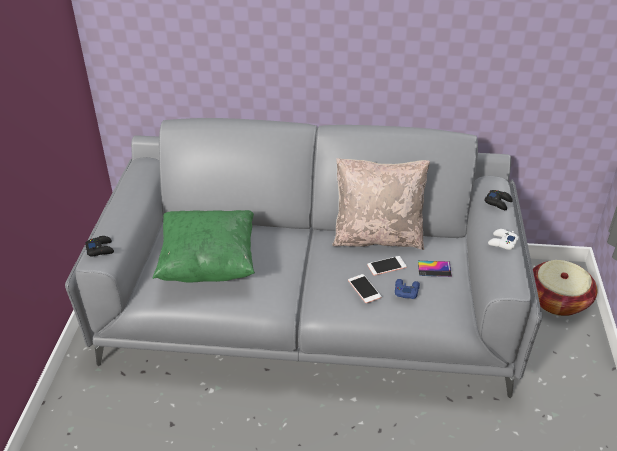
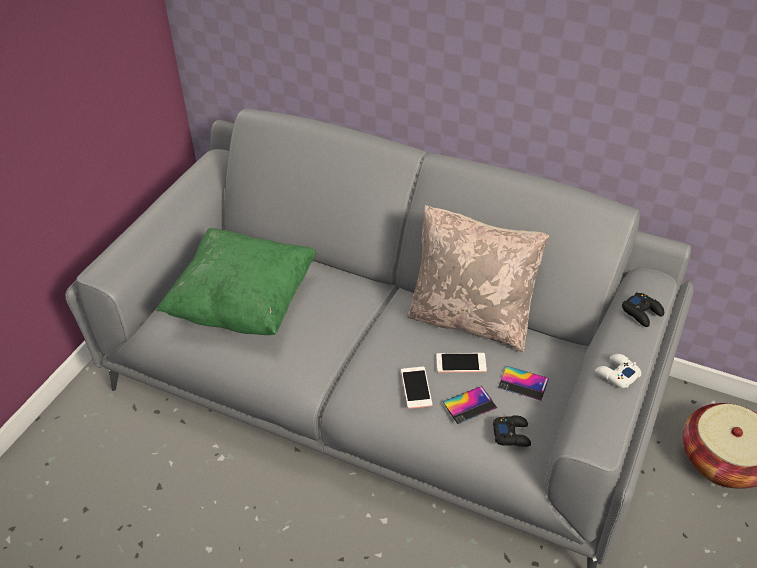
camera: 20 degrees right, 5 degrees up
black game controller [85,236,114,256] -> black game controller moved to [493,415,531,447]
blue game controller [395,279,420,299] -> phone [443,386,497,424]

